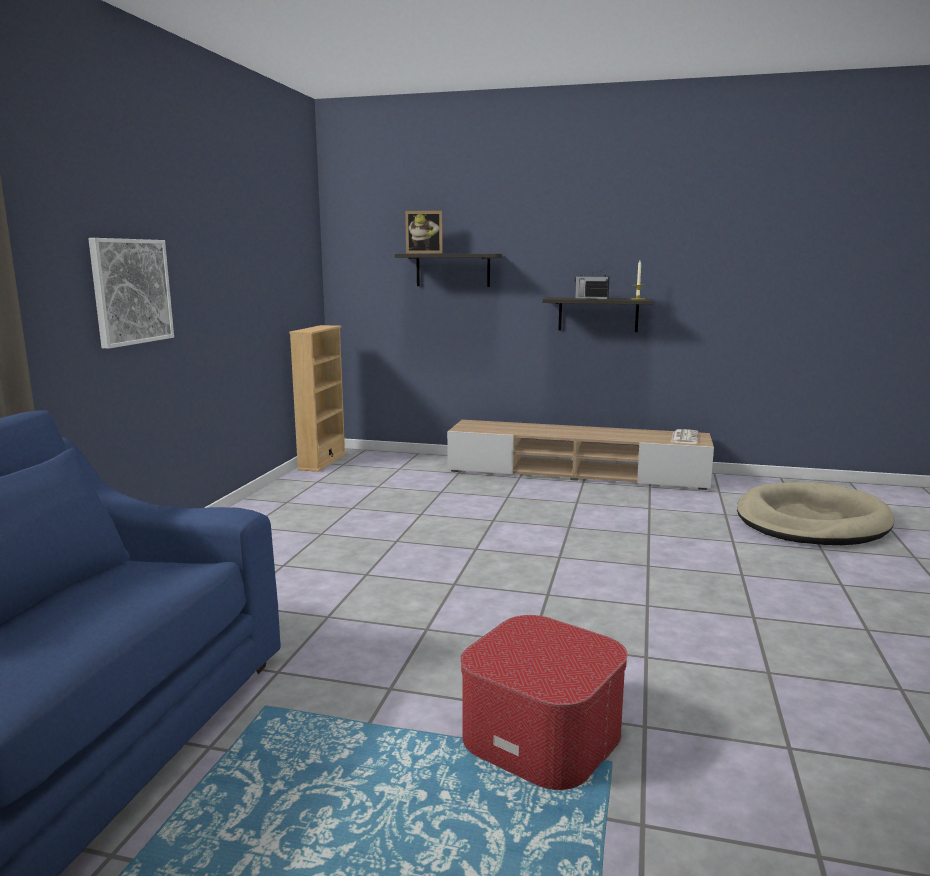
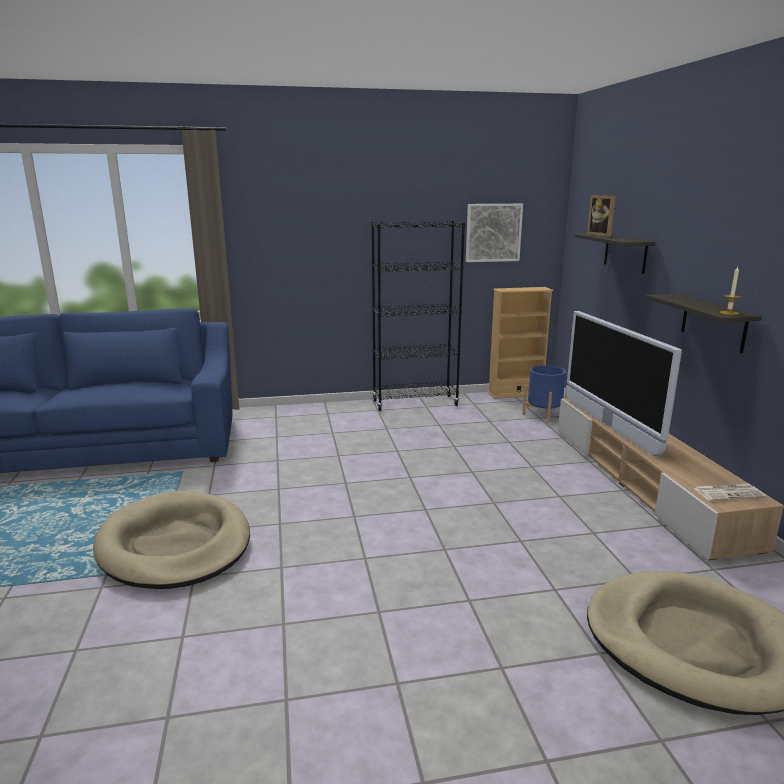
camera: 65 degrees right, 5 degrees up
picture [88,238,174,349] -> picture moved to [466,204,523,262]
ottoman [460,615,628,790] -> beige dog bed [93,491,250,589]
radio [575,271,609,299] -> none
none -> black bookcase [371,221,465,411]
none -> blue planter [522,365,567,423]
none -> television [566,311,682,456]

